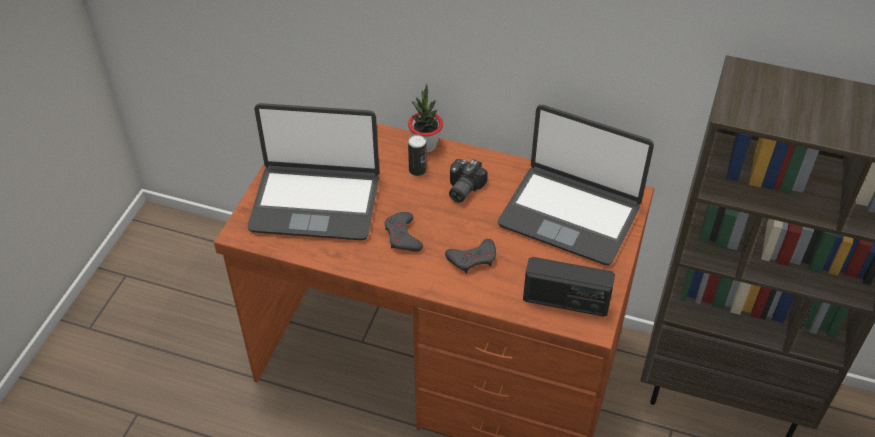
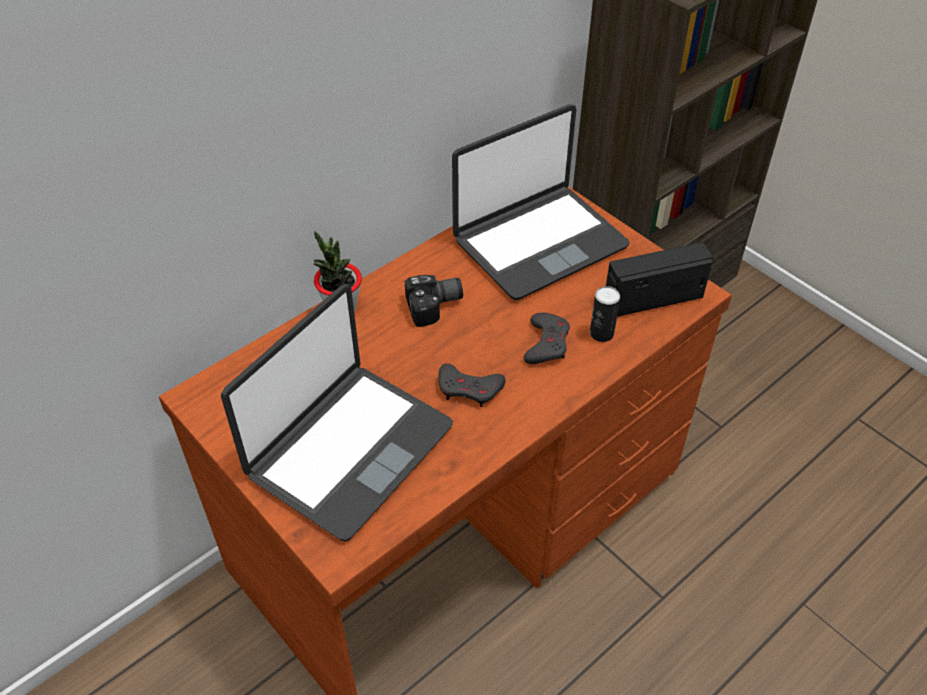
camera: 60 degrees left, 0 degrees up
can [408,135,427,176] -> can moved to [590,286,620,342]
camera [449,159,488,203] -> camera turned 75 degrees counterclockwise [405,275,463,327]
radio [523,257,615,317] -> radio turned 150 degrees counterclockwise [606,243,713,317]

